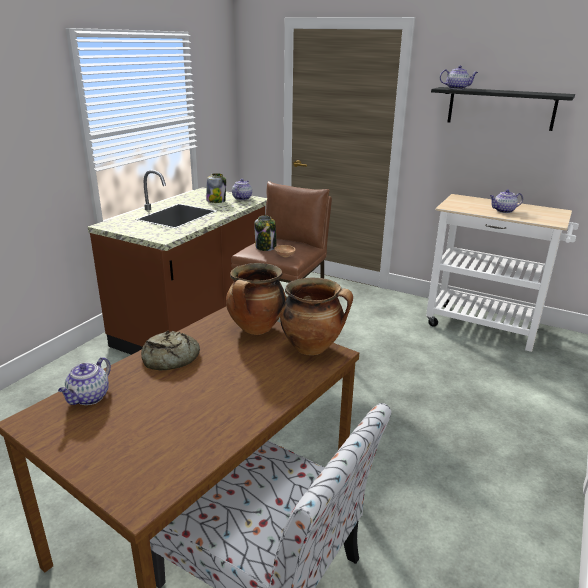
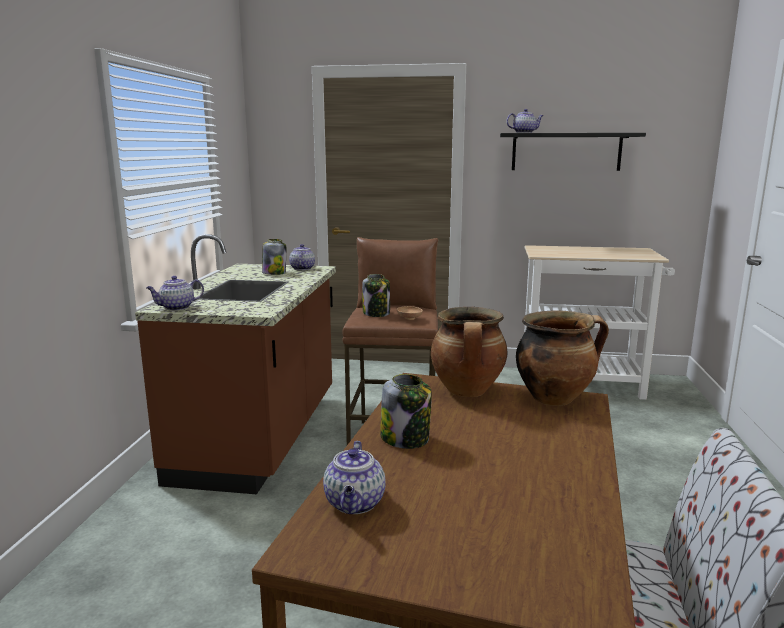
camera: 20 degrees left, 10 degrees down
bread [141,331,200,370] -> jar [380,374,432,449]
teapot [490,189,523,213] -> teapot moved to [146,276,204,311]

